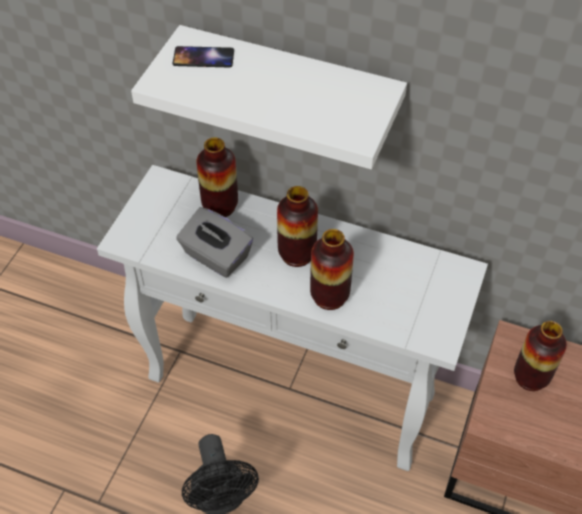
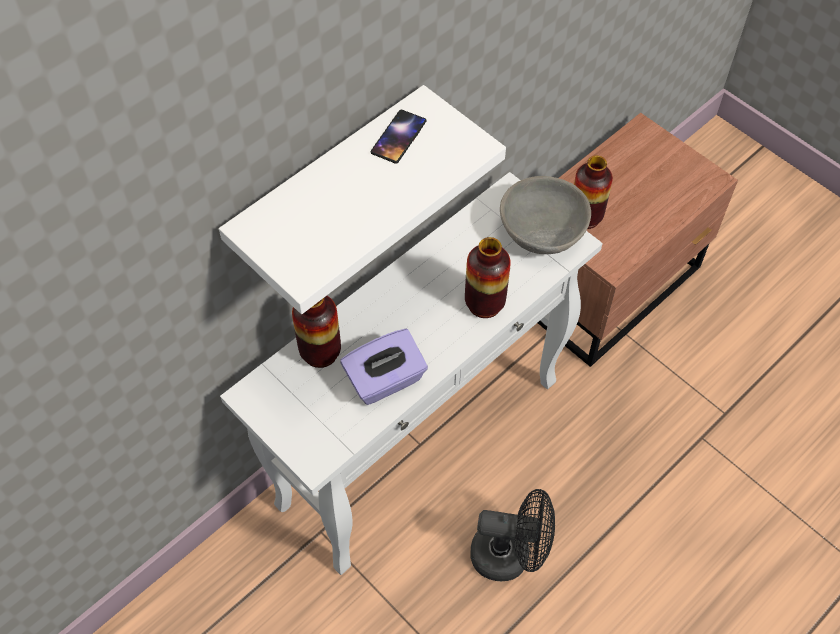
camera: 65 degrees left, 5 degrees up
phone [172,46,234,68] -> phone moved to [370,110,426,164]
grey tissue box [176,207,253,278] -> purple tissue box [340,329,428,405]
vase [277,186,318,267] -> none
none -> grey bowl [500,176,591,254]

